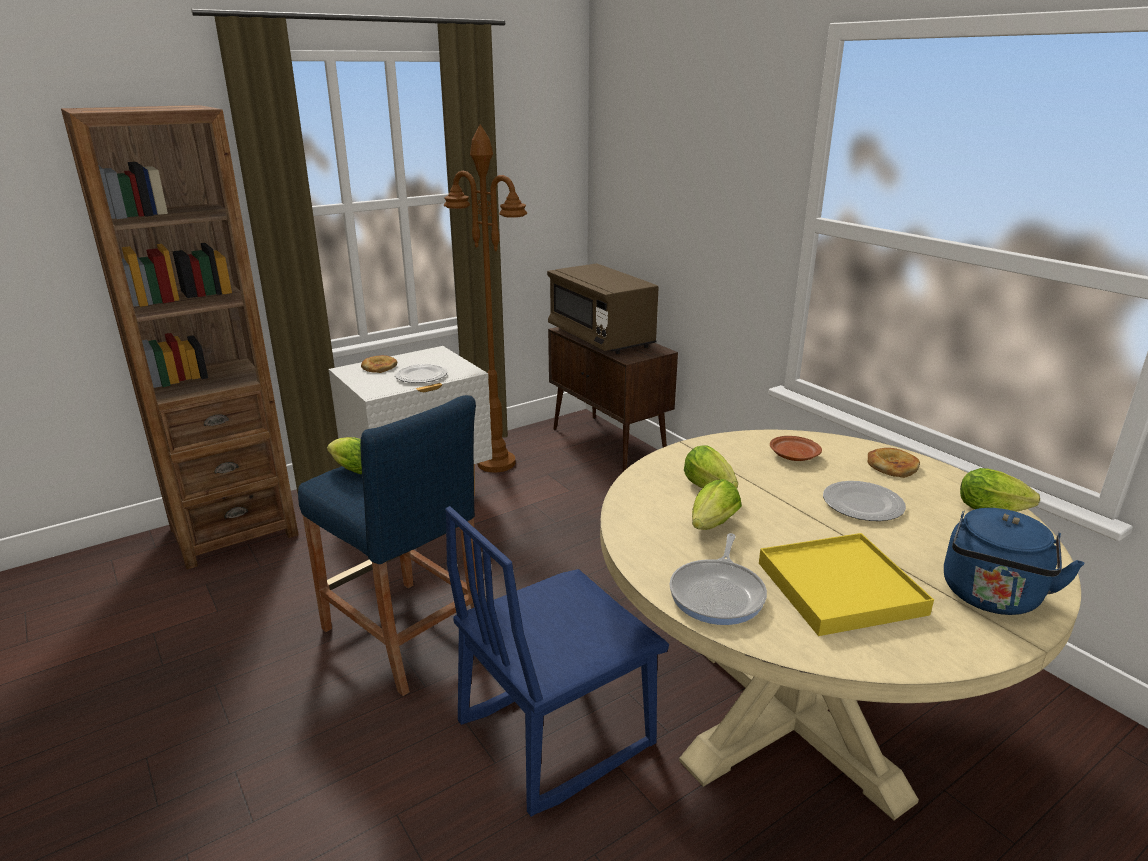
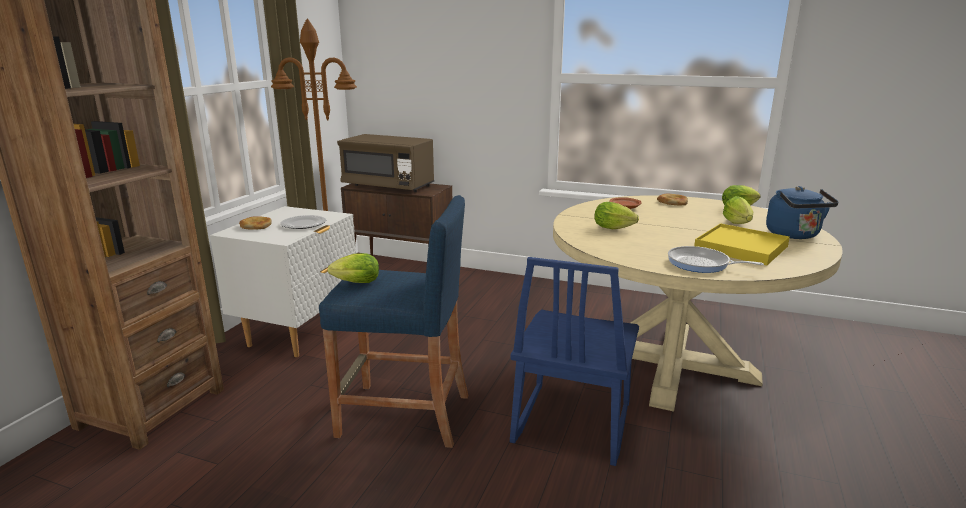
camera: 35 degrees left, 5 degrees down
frying pan [669,533,767,625] -> frying pan turned 135 degrees clockwise [668,246,764,273]
lettuce [692,479,742,530] -> lettuce moved to [723,196,753,224]
plate [823,481,906,521] -> none

